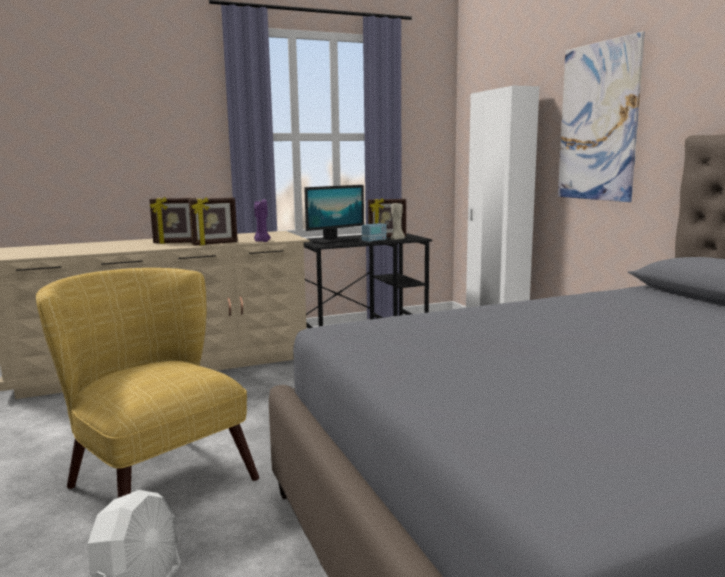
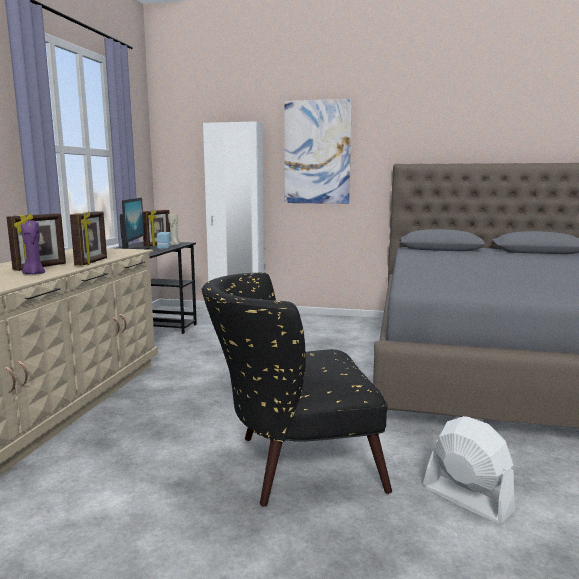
camera: 55 degrees left, 0 degrees up
yellow armchair [36,268,259,498] -> black armchair [201,272,392,506]
purple candle [254,199,271,242] -> purple candle moved to [21,220,45,274]

